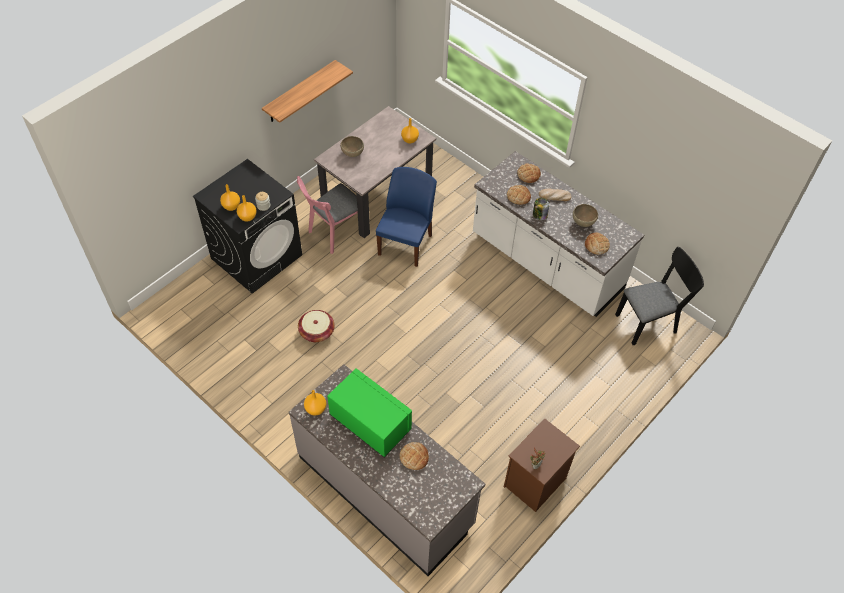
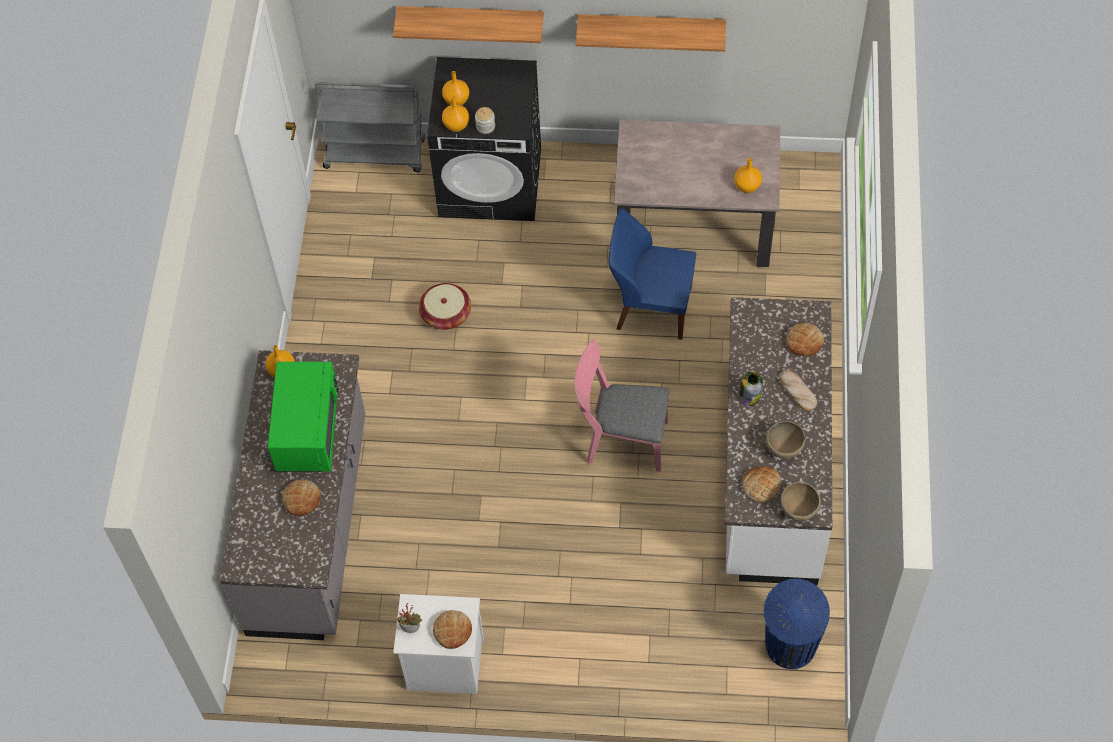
camera: 55 degrees right, 5 degrees up
pink chair [297,176,358,254] -> pink chair moved to [574,340,669,472]
brown bowl [340,136,364,157] -> brown bowl moved to [780,482,821,521]
blue chair [376,167,437,267] -> blue chair turned 150 degrees counterclockwise [609,208,696,340]
brown nightstand [504,418,580,512] -> white nightstand [393,594,484,694]
bread [507,185,531,205] -> bread moved to [433,610,472,649]
black chair [615,247,704,345] -> blue trash can [763,578,830,669]
none -> grey cart [315,82,426,172]
none -> shelf [393,6,544,43]

